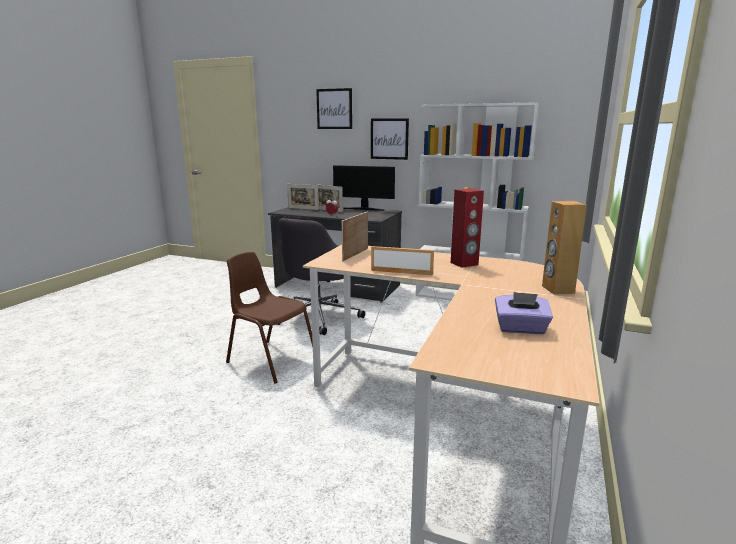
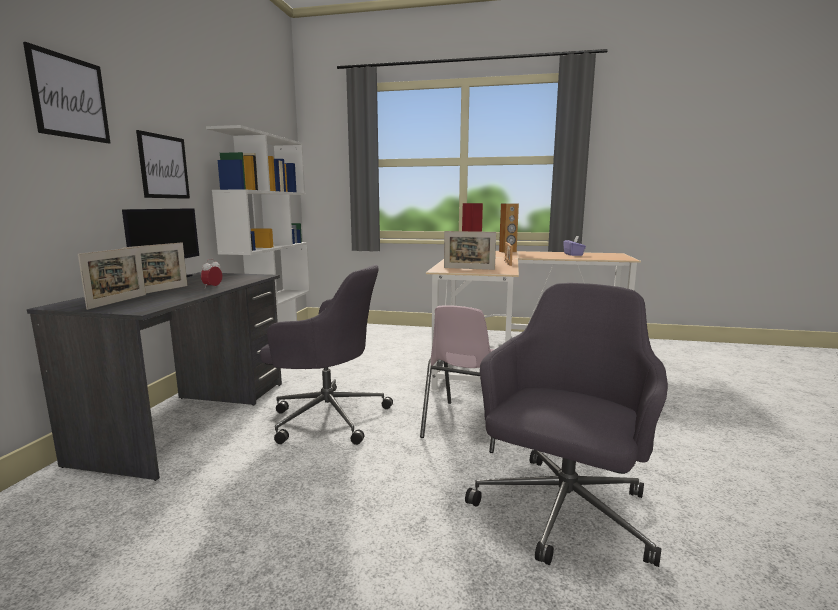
camera: 100 degrees left, 5 degrees down
brown chair [226,252,313,384] -> pink chair [420,305,495,453]
none -> grey office chair [465,283,668,567]

